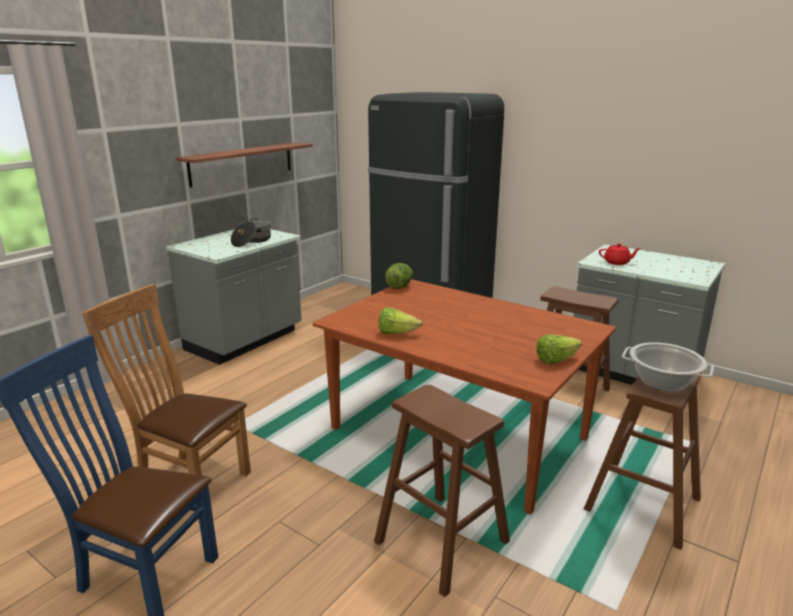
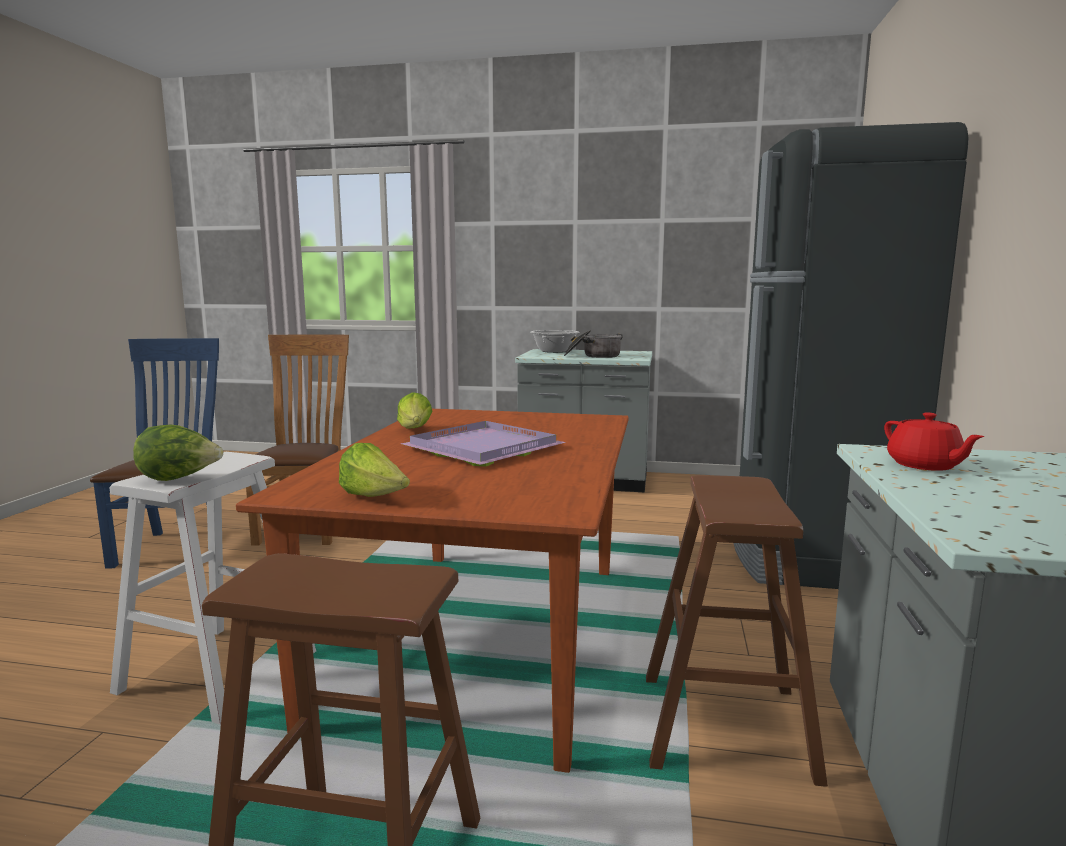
camera: 65 degrees right, 10 degrees down
shelf [176,142,313,188] -> none
brown stool [374,385,510,597] -> white stool [110,452,316,725]
lettuce [385,263,413,289] -> lettuce moved to [133,425,223,481]
cooking pot [622,342,714,392] -> cooking pot moved to [530,330,579,353]
none -> purple tray [401,421,566,467]

